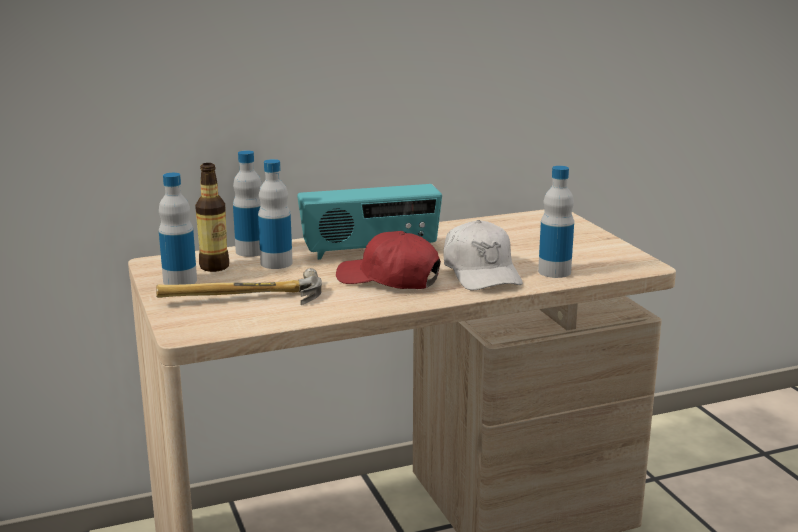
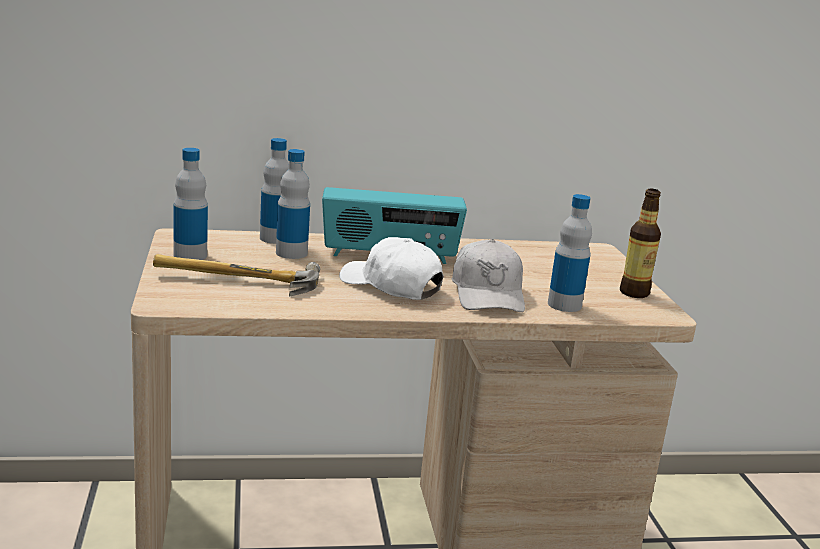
camera: 10 degrees right, 0 degrees up
bottle [195,163,229,272] -> bottle moved to [620,189,661,298]
red cap [336,231,441,289] -> white cap [339,237,443,300]

